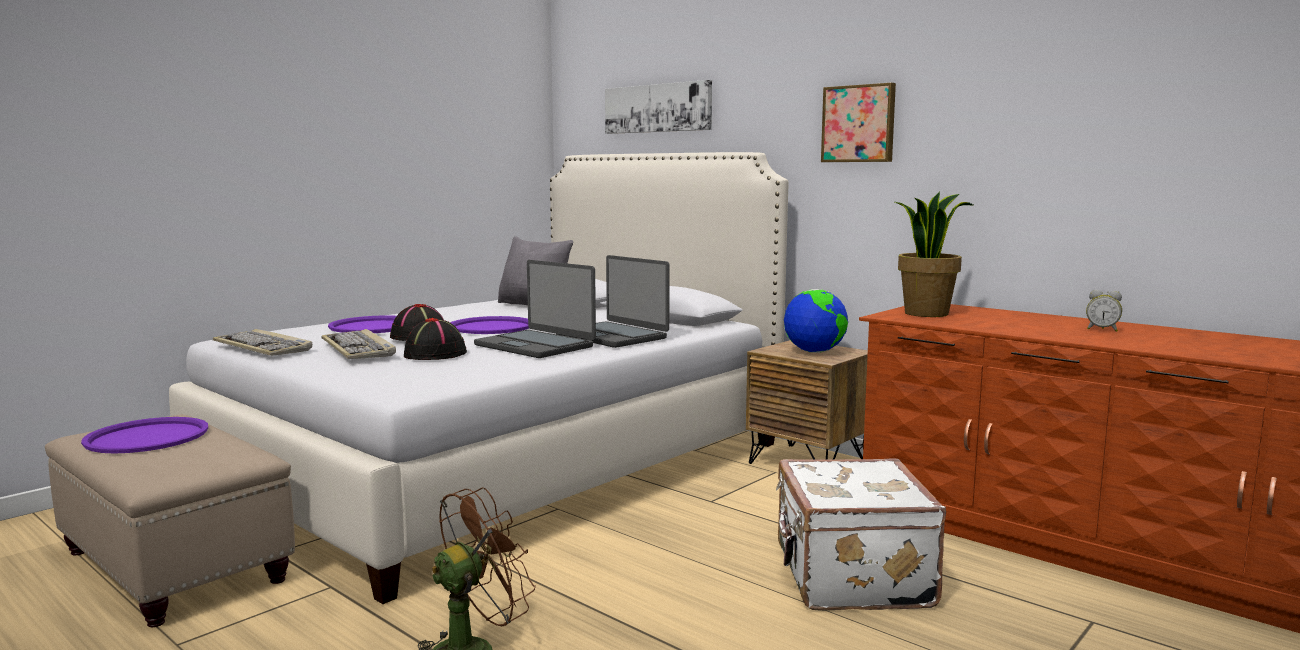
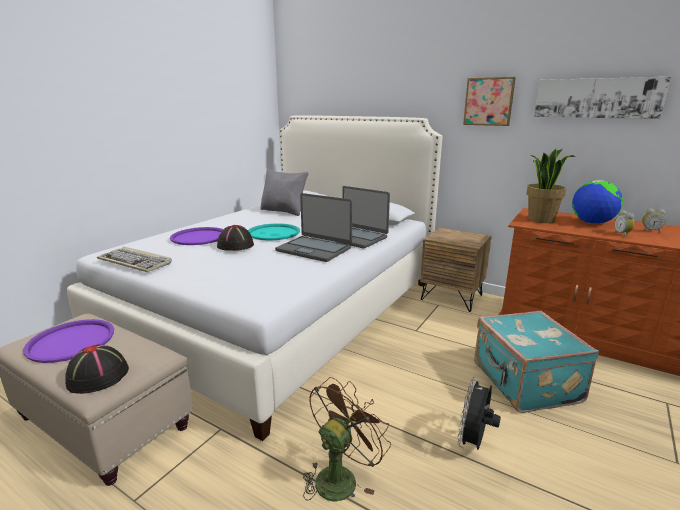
camera: 10 degrees left, 10 degrees up
keyboard [322,329,396,359] -> none
black hat [404,318,467,360] -> black hat moved to [65,344,129,394]
purple tray [450,316,529,334] -> turquoise tray [248,223,300,240]
picture [605,80,712,134] -> picture moved to [534,77,671,119]
white suitcase [776,458,946,611] -> turquoise suitcase [474,311,599,413]
globe [784,289,848,353] -> globe moved to [572,180,623,224]
none -> black fan [457,376,501,450]
none -> alarm clock [614,210,634,237]

